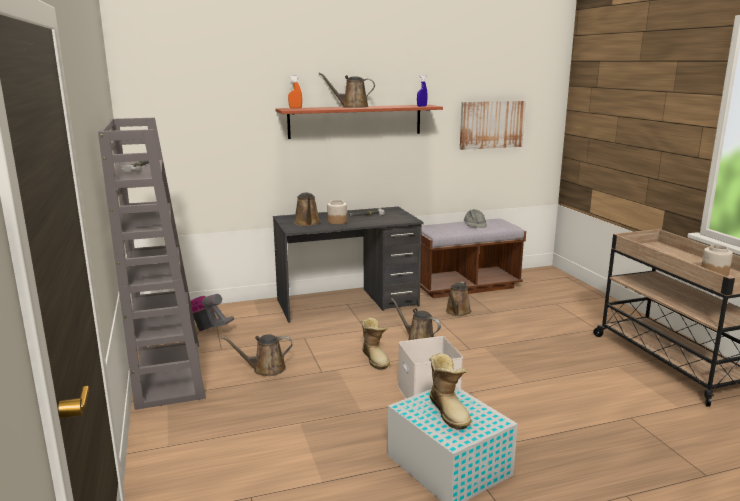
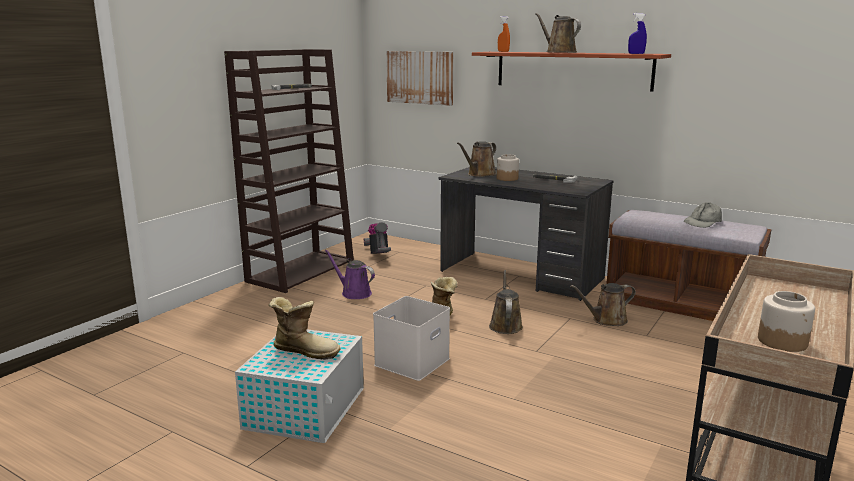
camera: 50 degrees right, 0 degrees up
grey bookcase [98,118,206,410] -> brown bookcase [224,49,354,293]
brown watering can [221,334,292,376] -> purple watering can [324,249,375,299]
boot [429,353,472,430] -> boot turned 105 degrees counterclockwise [269,297,341,360]
picture [460,101,526,150] -> picture moved to [386,51,453,106]

